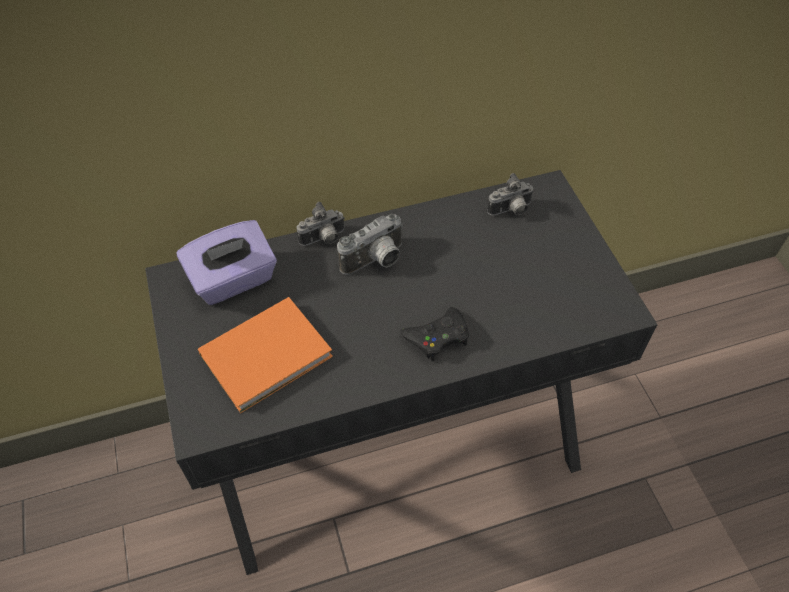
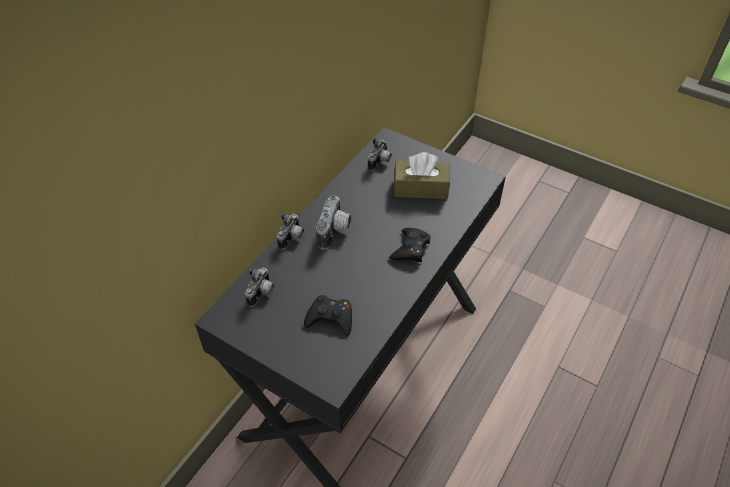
camera: 40 degrees left, 5 degrees down
purple tissue box [176,220,277,305] -> camera [245,268,274,307]
orange book [198,297,333,413] -> black game controller [304,295,352,336]
none -> brown tissue box [394,152,450,199]

